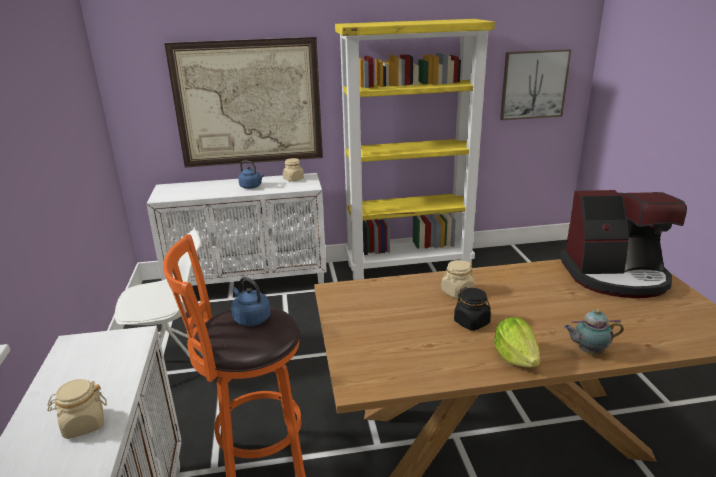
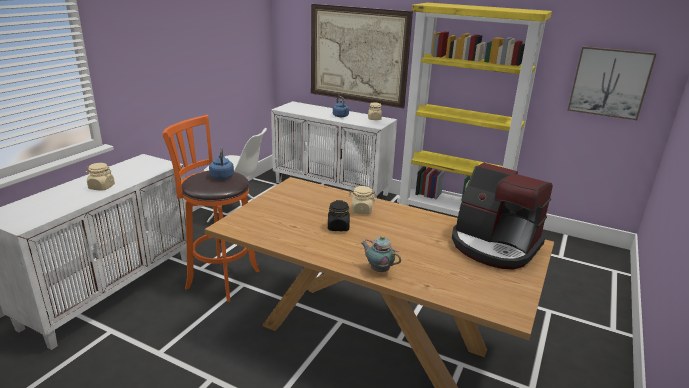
camera: 35 degrees right, 0 degrees up
lettuce [494,317,540,367] -> none

